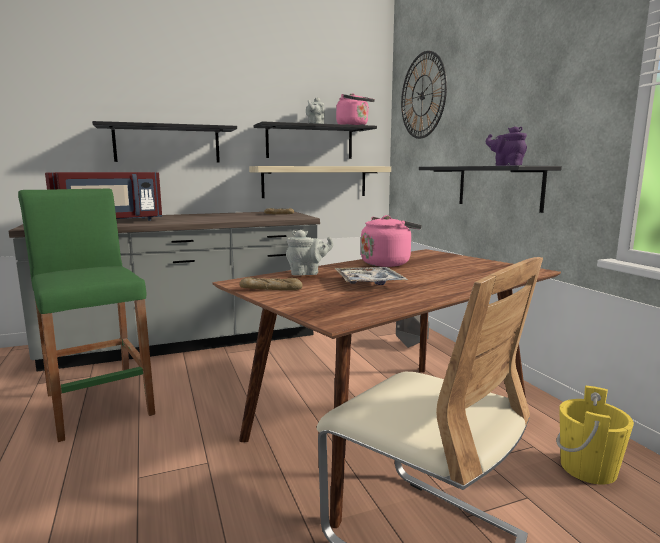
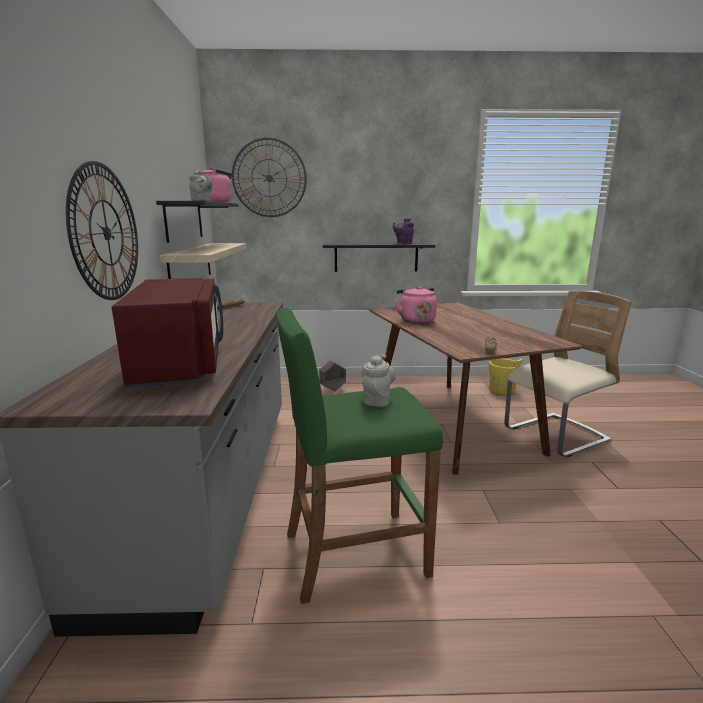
camera: 70 degrees left, 5 degrees up
black shelf [92,121,237,162] -> wall clock [66,161,138,300]
grey teapot [286,230,333,276] -> grey teapot moved to [361,354,396,407]
tray [334,267,408,285] -> none

